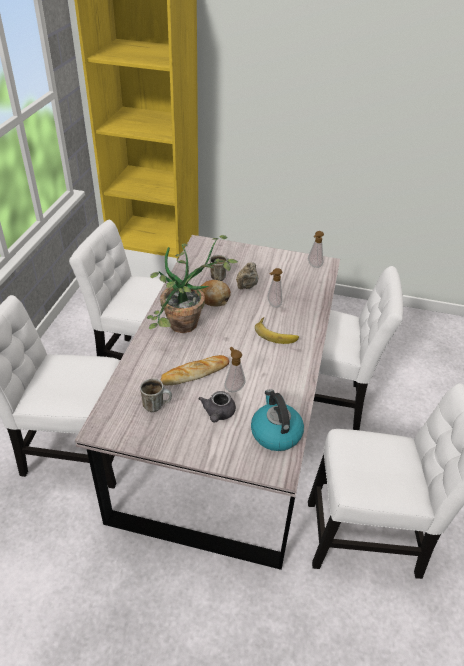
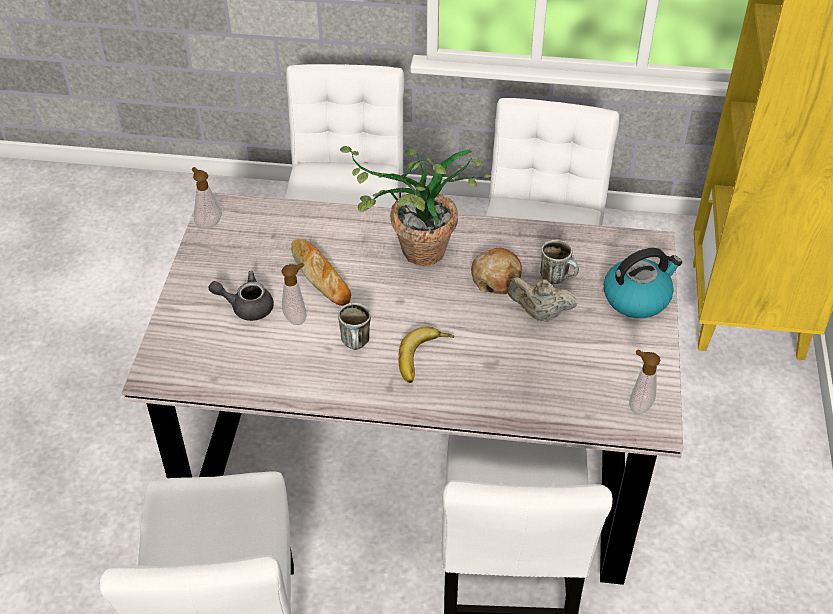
camera: 85 degrees right, 5 degrees up
mug [140,378,172,412] -> mug moved to [338,303,371,350]
kettle [251,389,304,451] -> kettle moved to [604,248,682,318]
soap dispenser [268,268,282,308] -> soap dispenser moved to [192,167,222,229]

